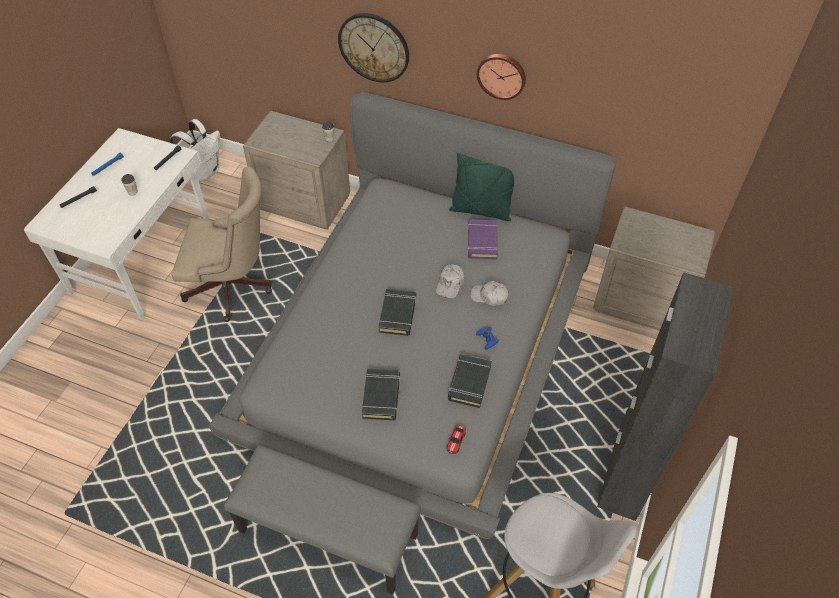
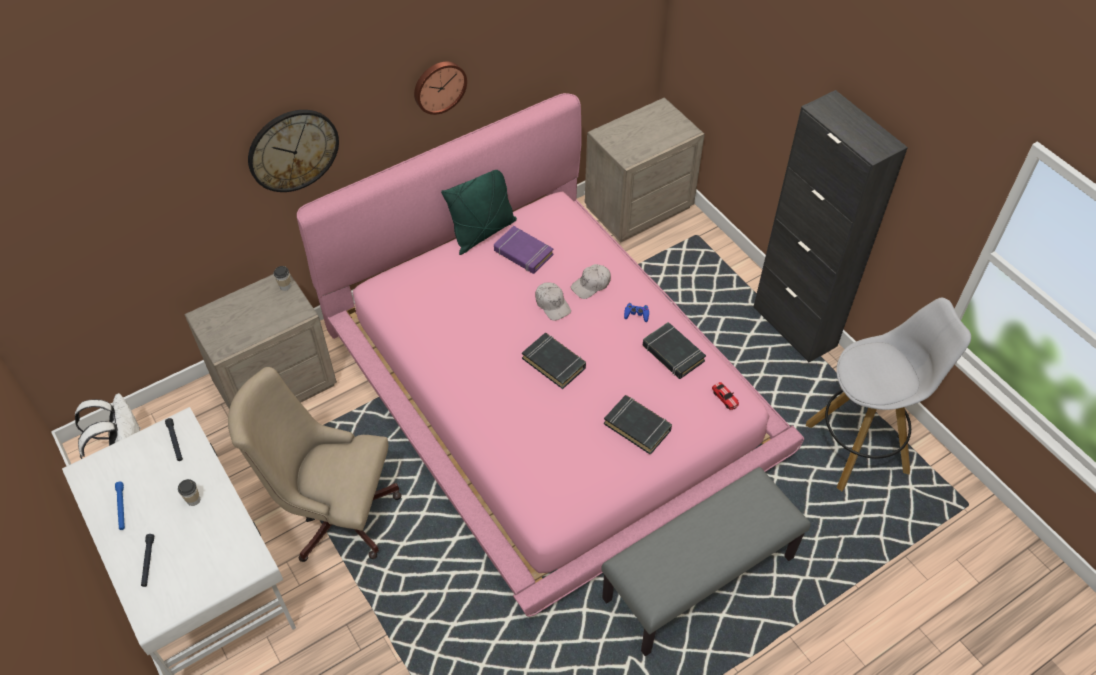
camera: 55 degrees left, 0 degrees up
beige office chair [171,167,272,322] -> beige office chair turned 120 degrees counterclockwise [228,367,402,562]
grey bed [209,92,615,539] -> pink bed [297,93,804,617]

